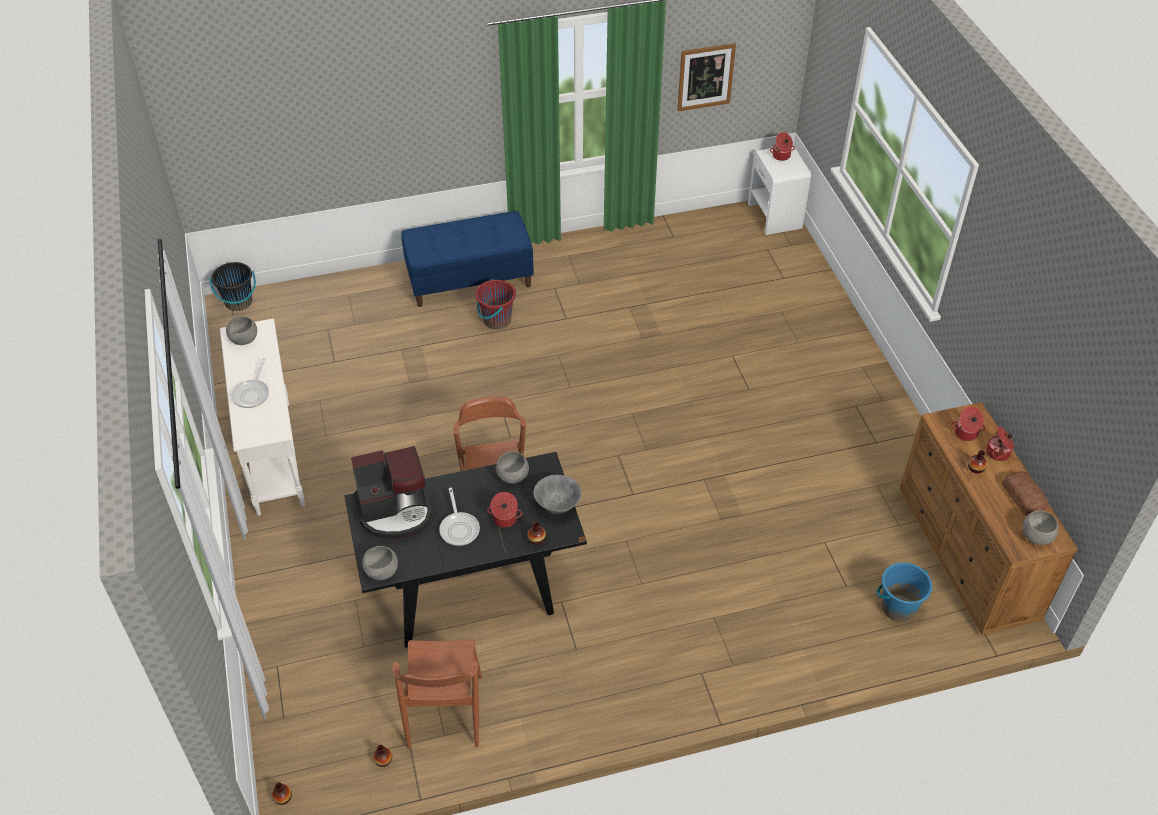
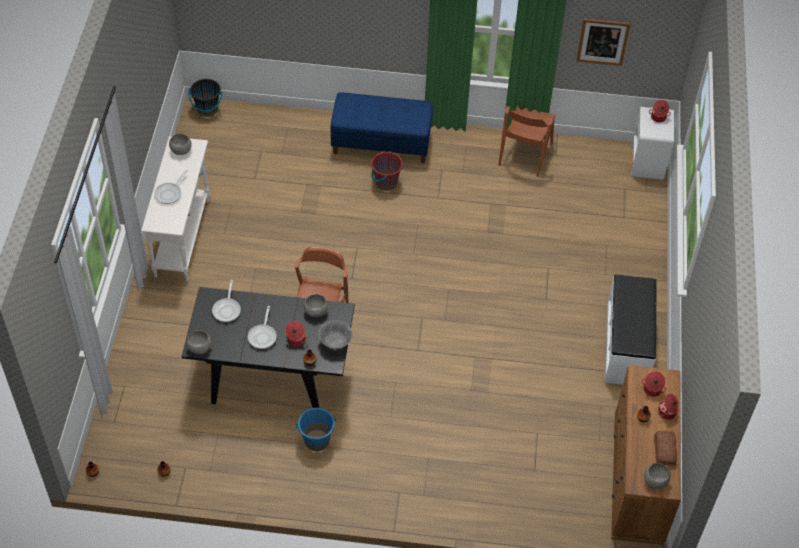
camera: 20 degrees right, 5 degrees up
coffee machine [351,446,432,539] -> frying pan [212,280,241,322]
brown chair [392,639,482,749] -> brown chair moved to [498,106,555,177]
blue bucket [877,562,932,622] -> blue bucket moved to [296,408,337,451]
none -> white bench [604,274,657,385]

